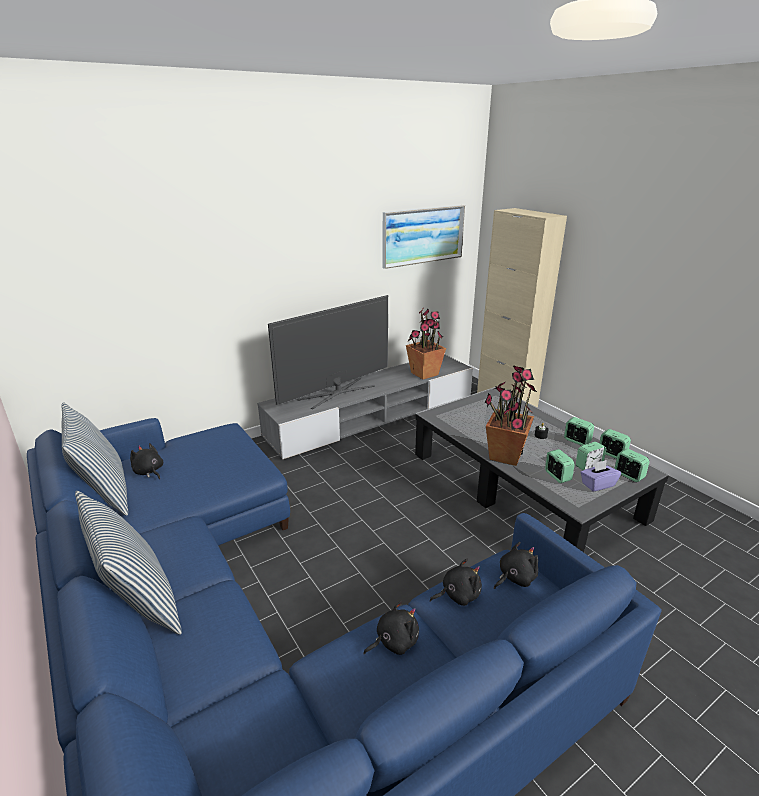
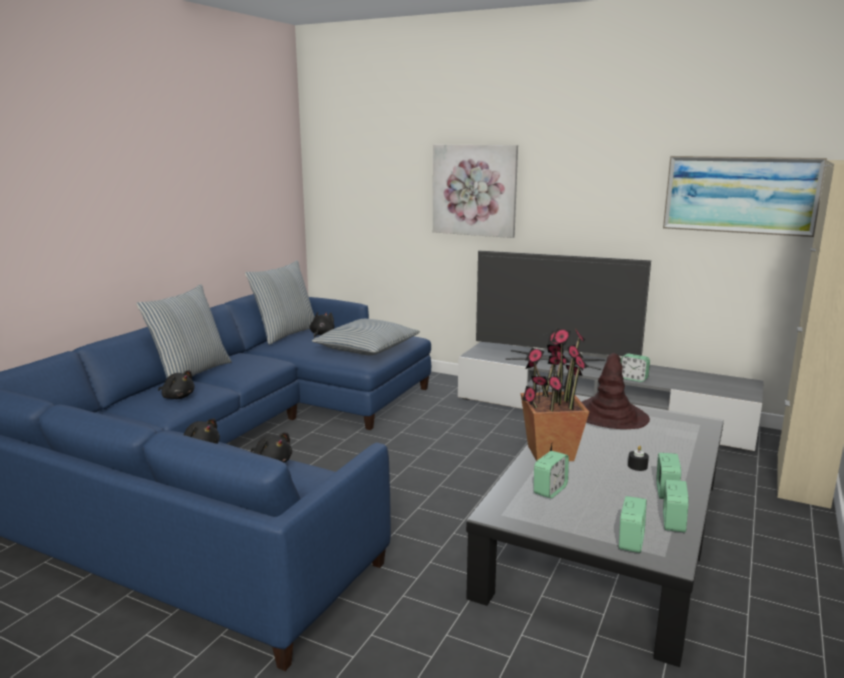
camera: 60 degrees right, 10 degrees down
potted plant [406,307,446,379] -> none
black plush toy [494,542,538,589] -> black plush toy moved to [158,370,195,399]
alarm clock [576,442,606,470] -> alarm clock moved to [621,353,650,382]
purple tissue box [580,460,621,491] -> none
none -> pillow [312,319,420,355]
none -> picture [433,145,518,238]
none -> brown hat [582,353,650,429]

